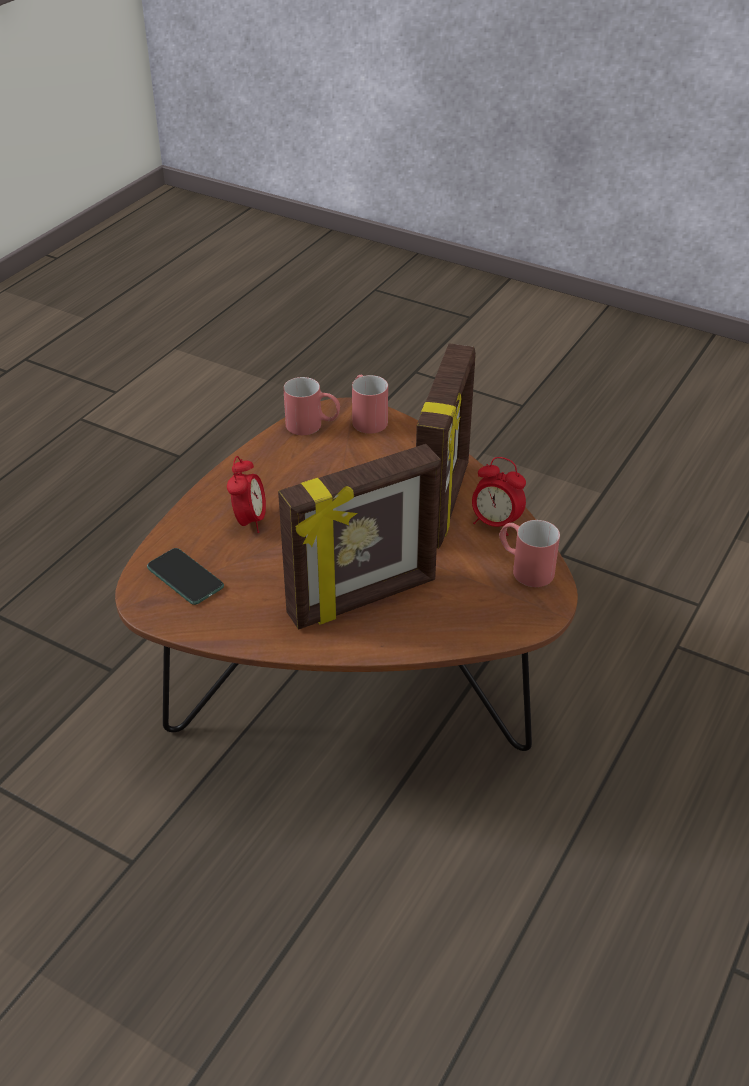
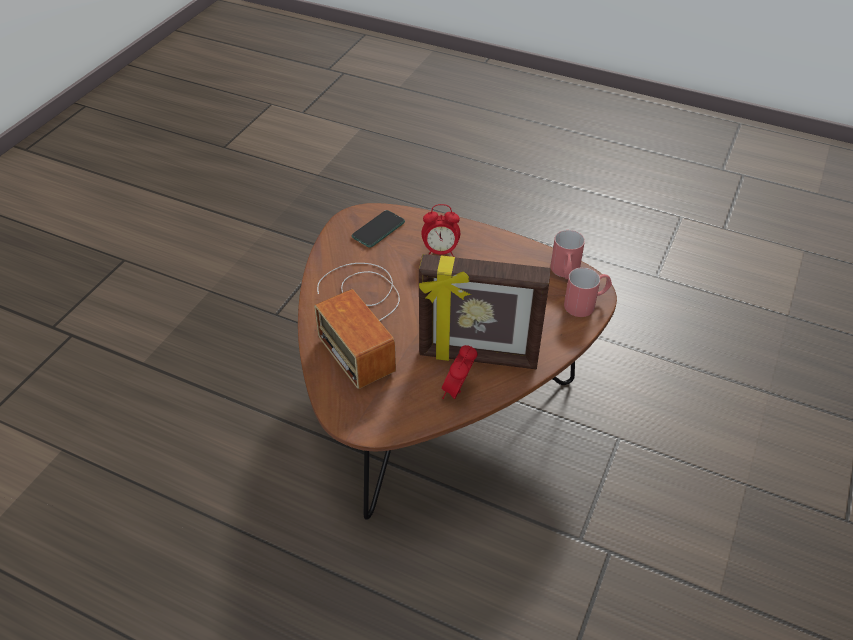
camera: 85 degrees right, 5 degrees up
picture frame [278,444,441,630] -> radio [314,263,400,389]
red mug [499,520,560,587] -> none

